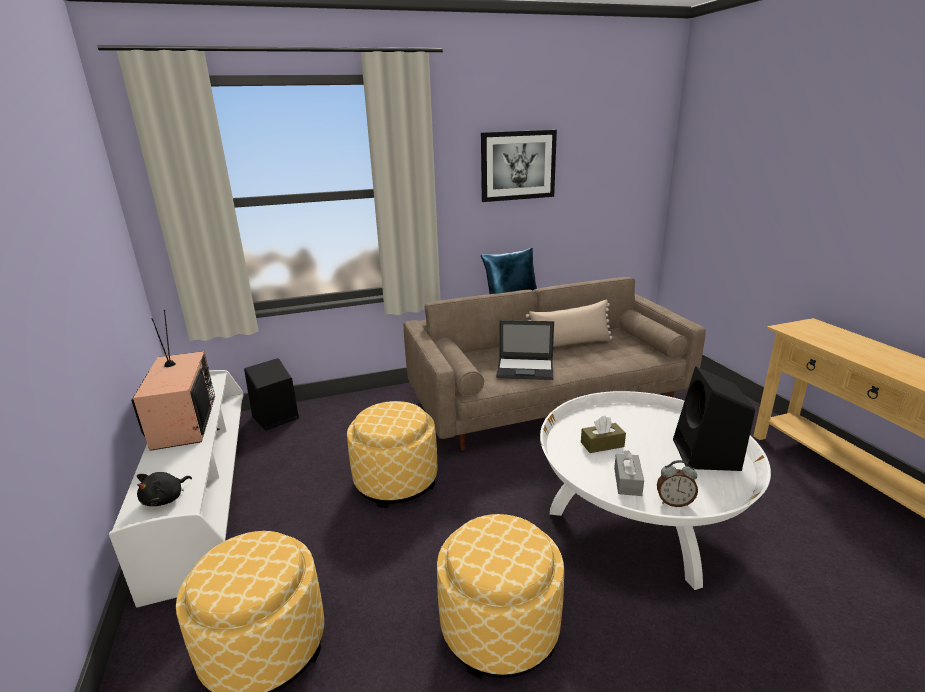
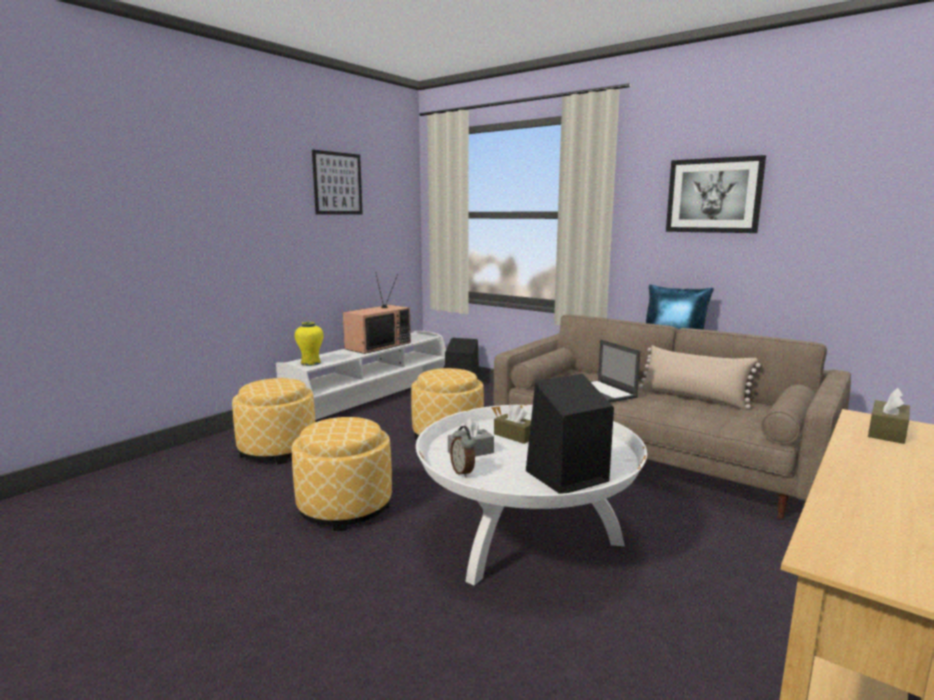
camera: 55 degrees right, 10 degrees down
black plush toy [137,472,192,506] -> yellow vase [295,322,323,366]
none -> picture [312,150,363,214]
none -> brown tissue box [868,388,910,444]

